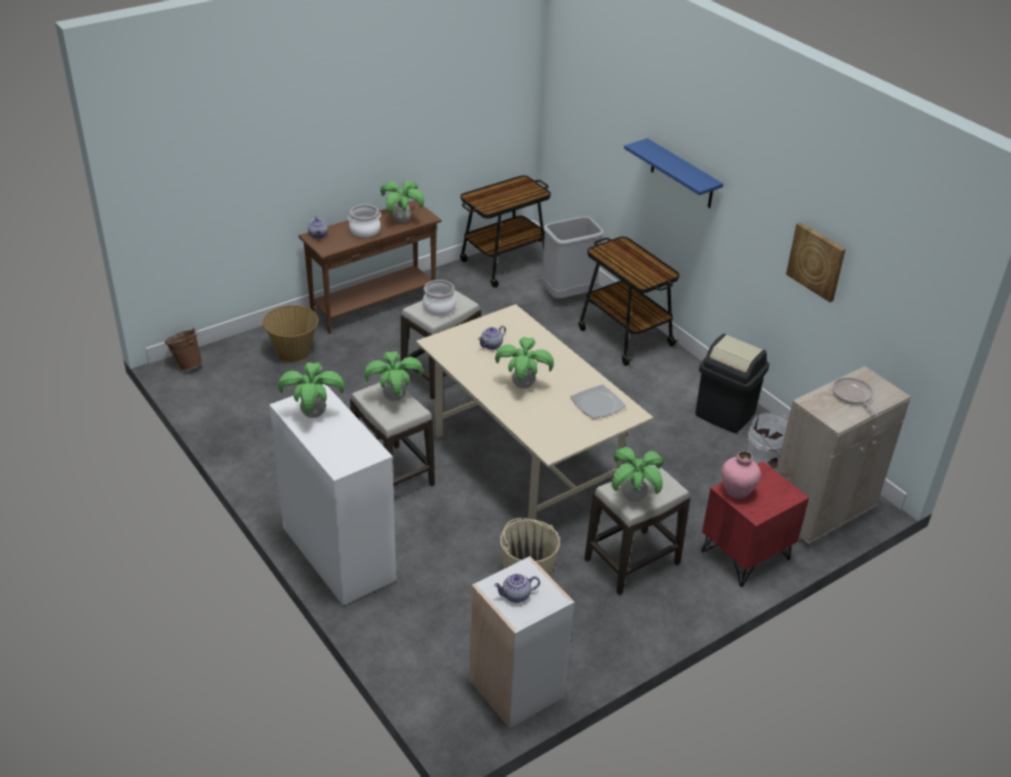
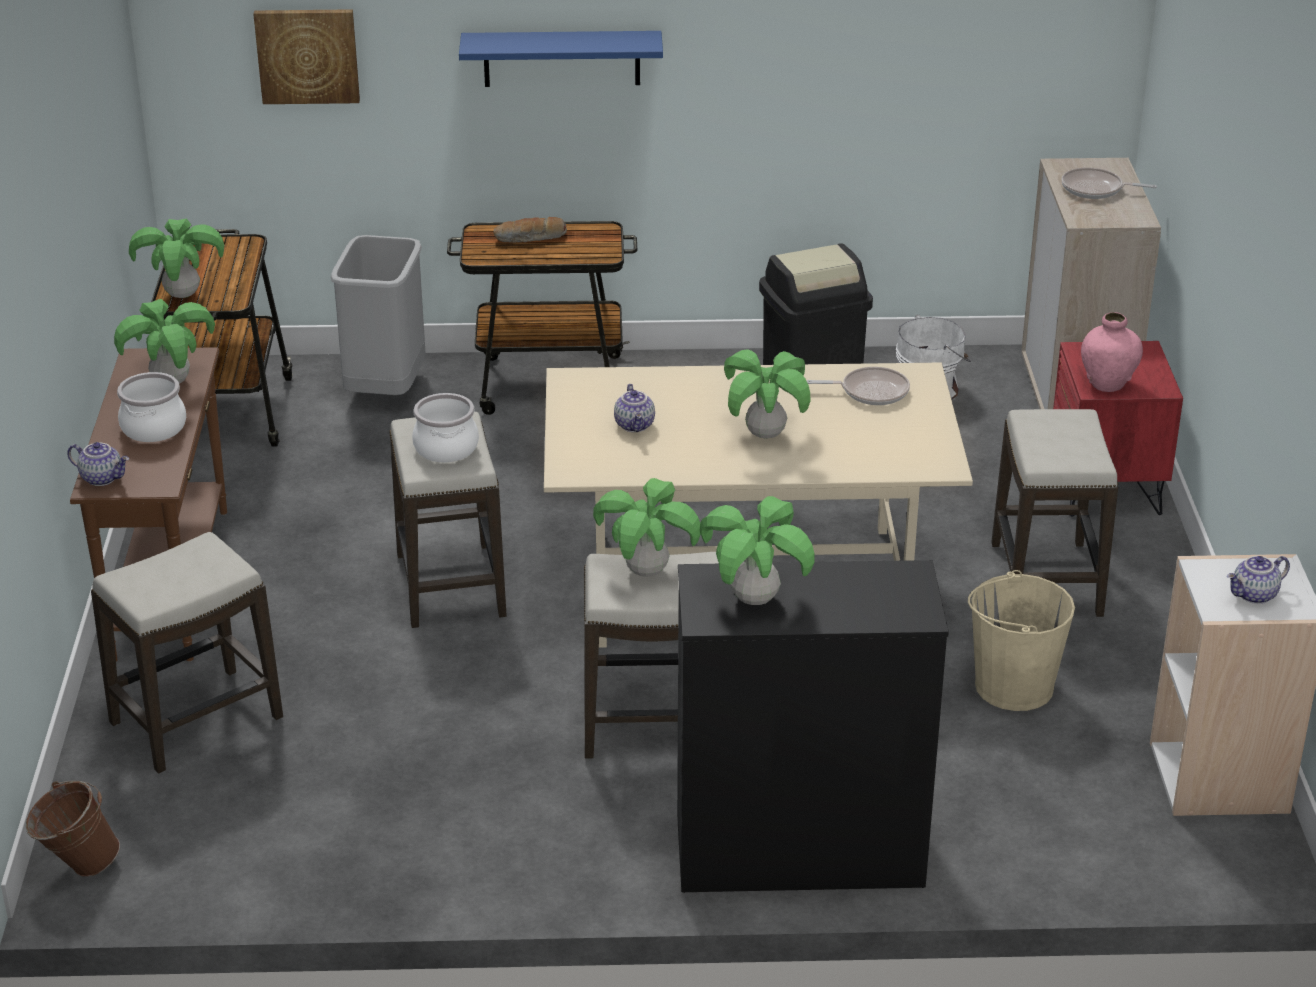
camera: 55 degrees left, 5 degrees down
basket [263,305,319,362] -> stool [91,532,283,774]
white dresser [269,384,396,606] -> black dresser [677,560,949,893]
teapot [494,573,540,603] -> teapot turned 45 degrees clockwise [1227,556,1290,604]
plate [571,384,626,419] -> frying pan [807,367,910,405]
potted plant [612,447,663,502] -> potted plant moved to [129,218,224,298]
picture [786,222,846,302] -> picture moved to [253,9,360,104]
none -> bread [493,217,567,243]

